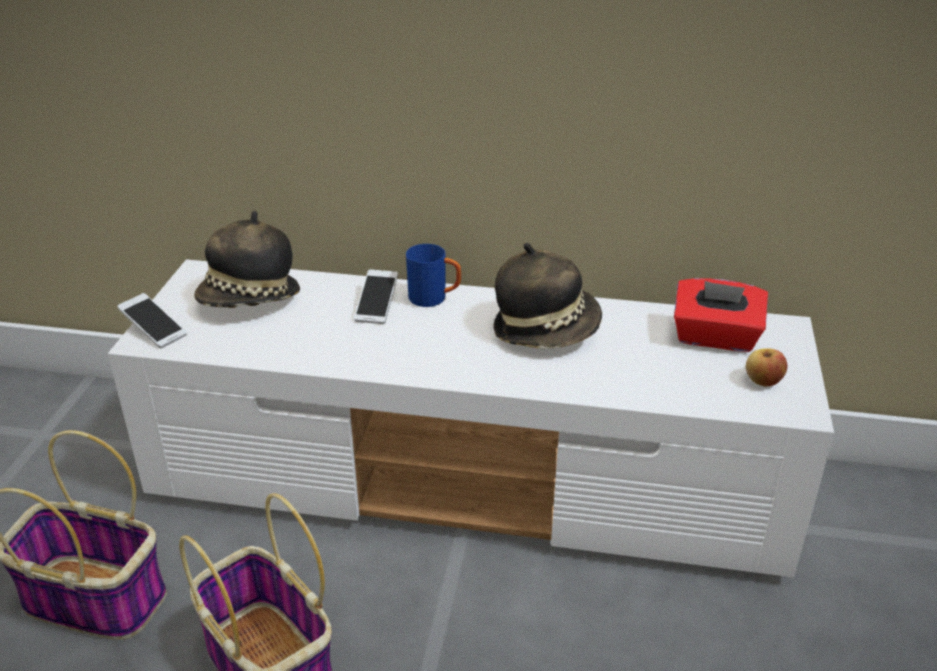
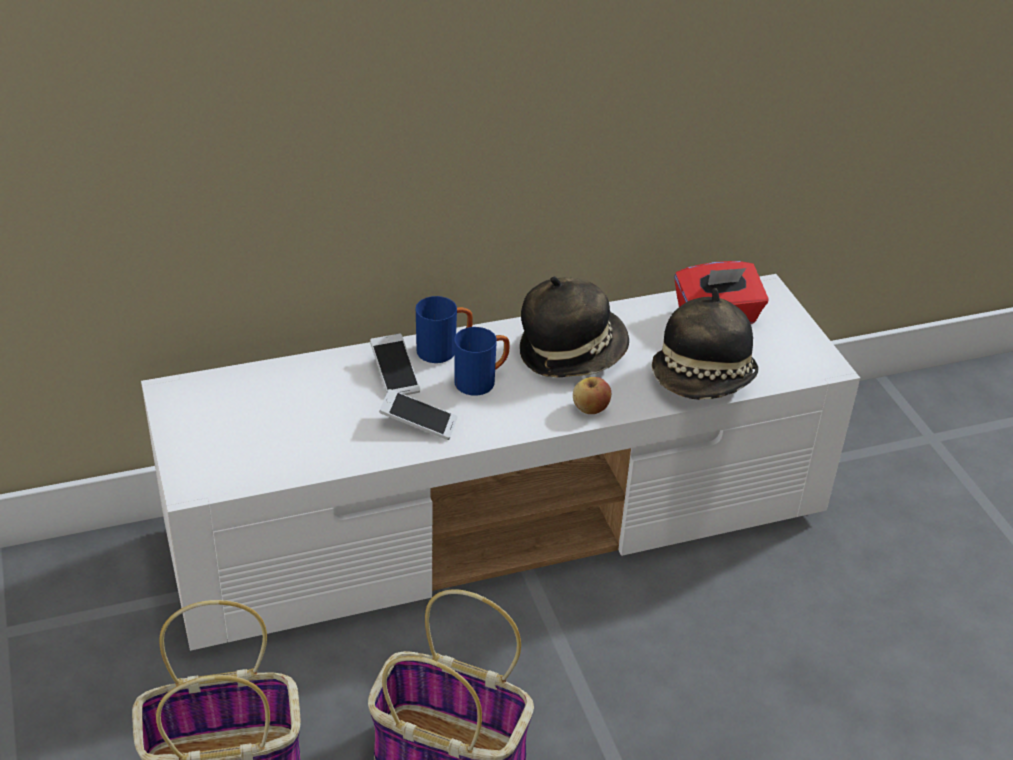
camera: 30 degrees left, 5 degrees up
phone [118,293,187,349] -> phone moved to [379,389,458,440]
hat [194,211,300,308] -> hat moved to [652,288,758,400]
apple [746,348,787,386] -> apple moved to [573,377,611,414]
none -> blue mug [454,327,510,396]

